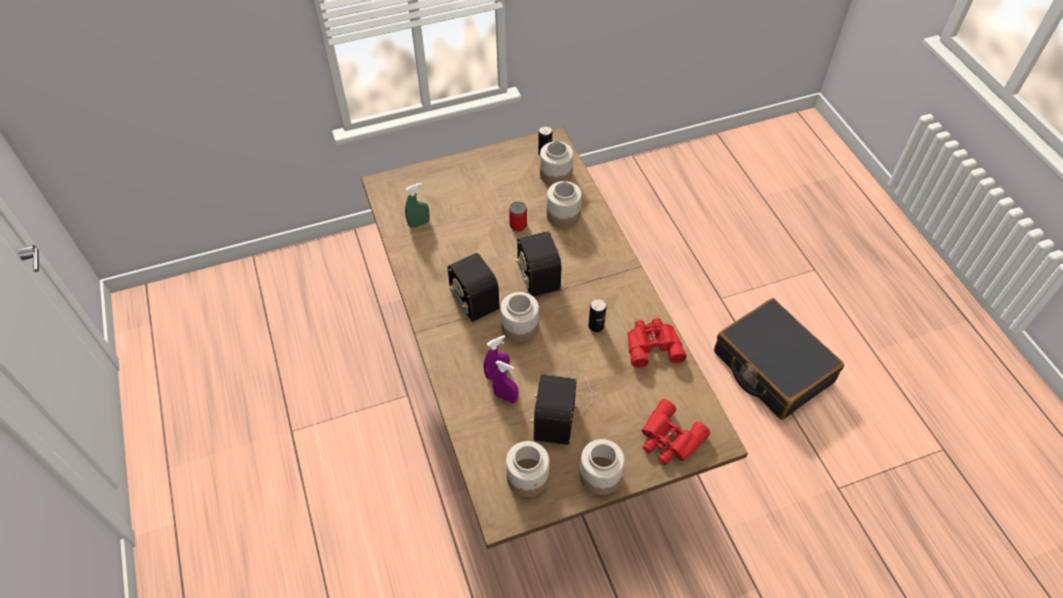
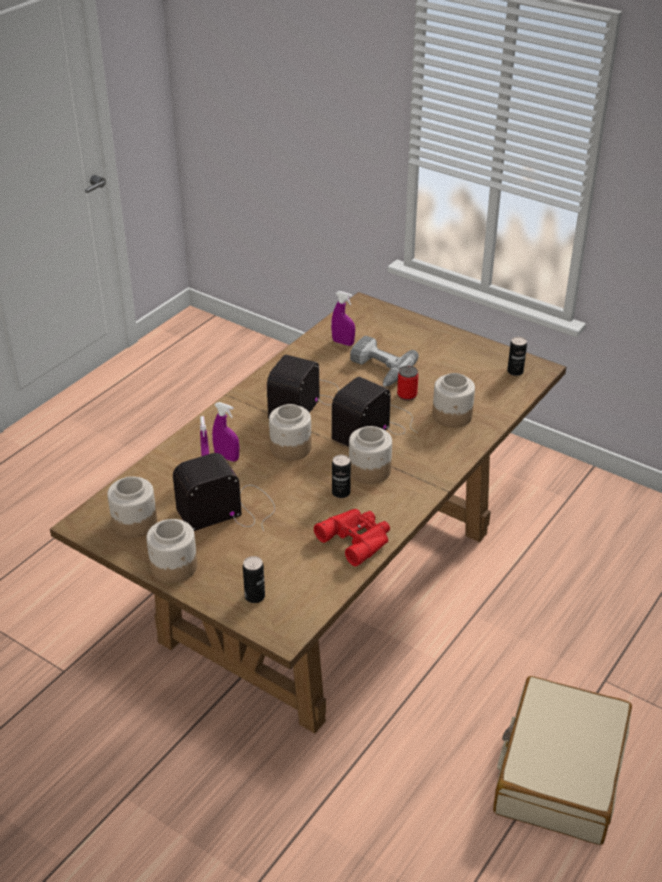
camera: 55 degrees right, 15 degrees down
green spray bottle [405,183,430,228] -> purple spray bottle [331,291,355,346]
jar [540,141,573,186] -> jar moved to [349,426,392,484]
red binoculars [641,399,710,465] -> can [243,556,265,603]
black suitcase [714,298,844,420] -> beige suitcase [493,676,632,845]
none -> power drill [350,336,419,387]

